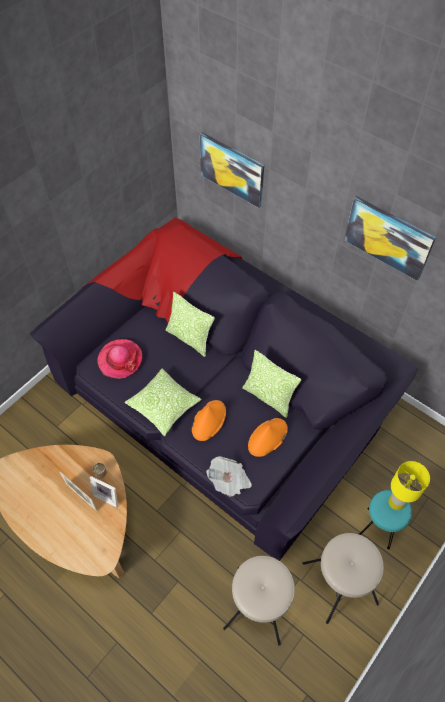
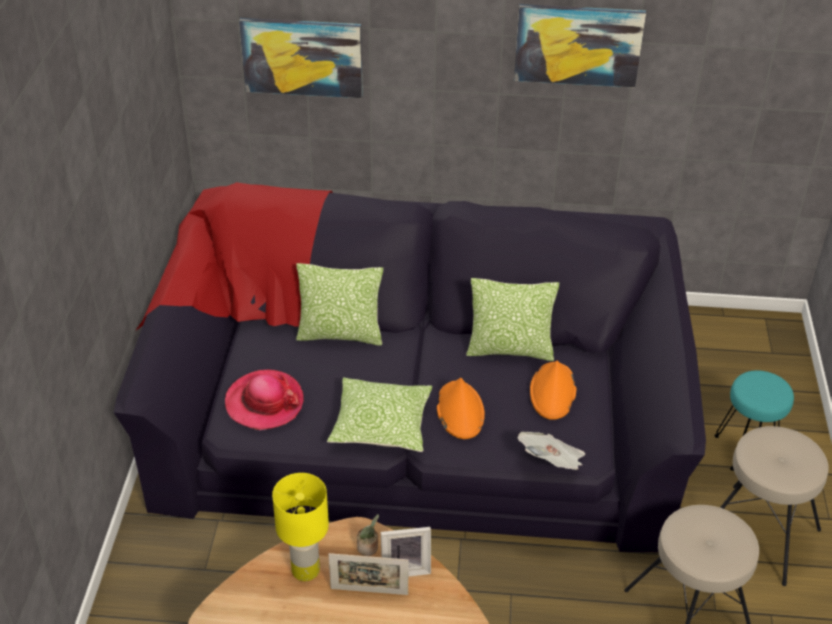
camera: 35 degrees left, 15 degrees down
yellow table lamp [389,461,430,510] -> yellow table lamp moved to [272,473,329,581]

